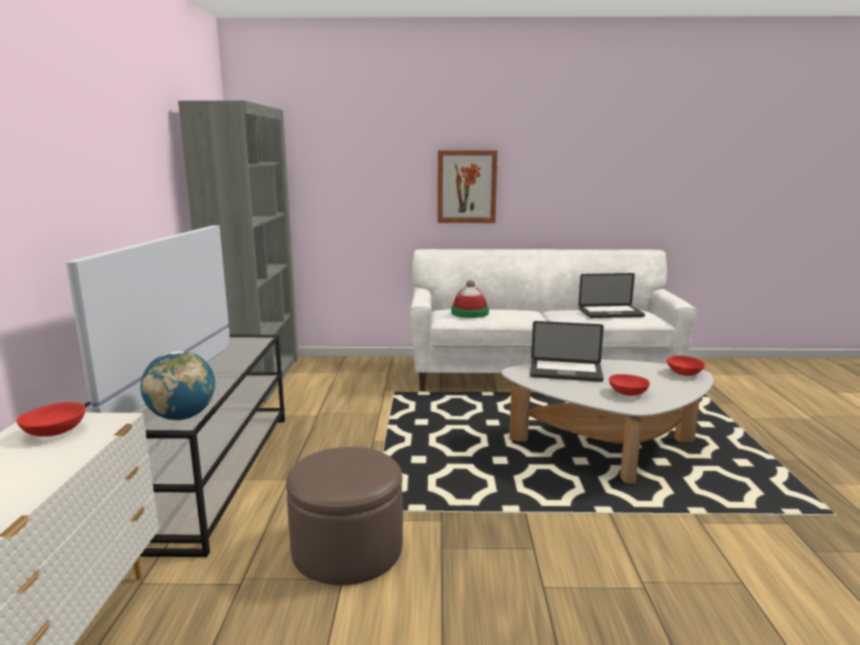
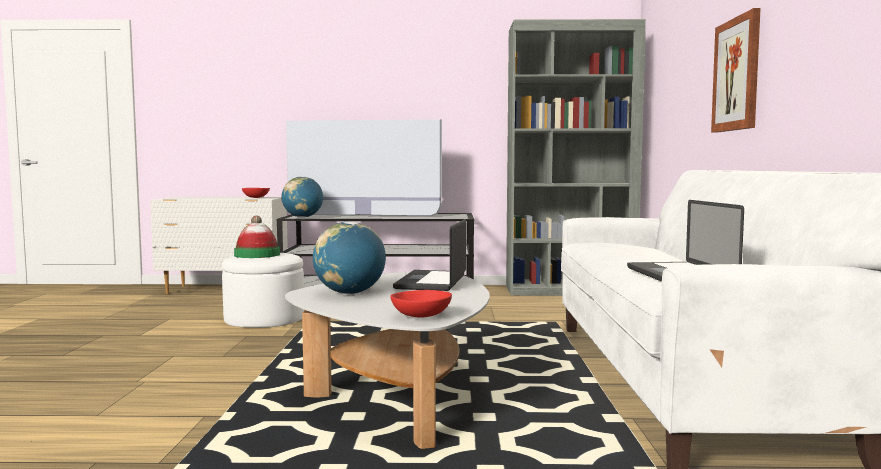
camera: 90 degrees right, 10 degrees down
brown ottoman [286,447,403,585] -> white ottoman [222,253,304,328]
hat [451,280,489,318] -> hat moved to [234,216,280,258]
red bowl [609,374,650,396] -> globe [313,221,386,294]

